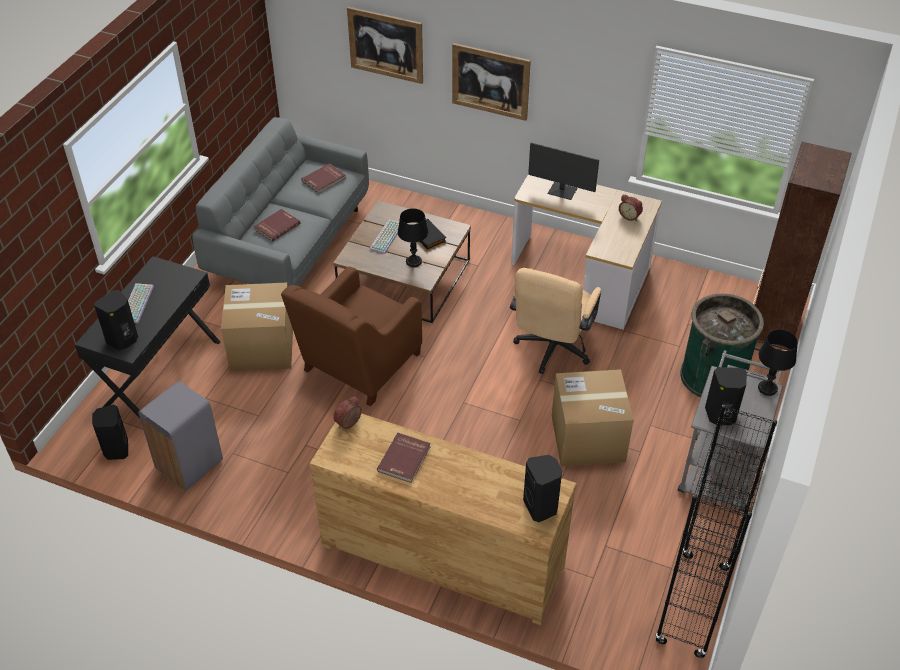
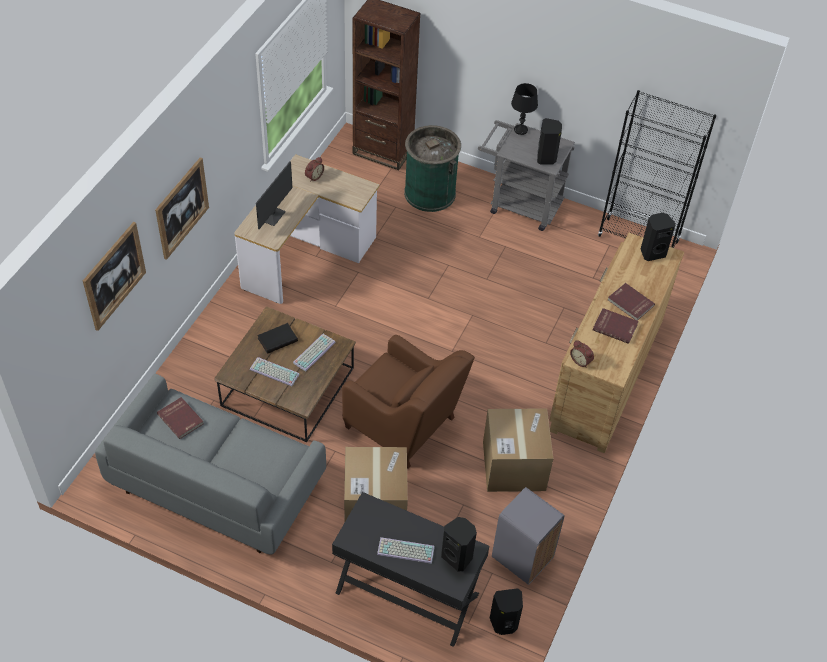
camera: 90 degrees left, 5 degrees up
red book [254,209,300,242] -> red book moved to [608,283,655,321]
black table lamp [398,208,428,267] -> keyboard [293,334,336,371]
beige office chair [510,268,601,374] -> none
cardboard box [551,369,634,466] -> cardboard box moved to [483,408,553,492]

